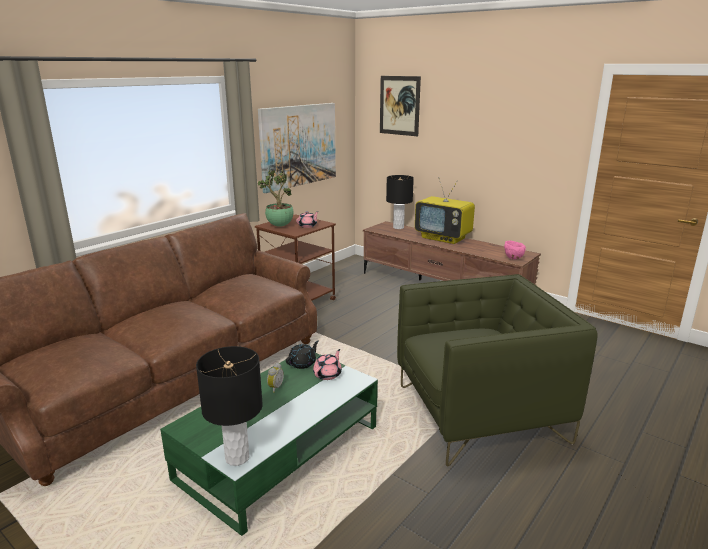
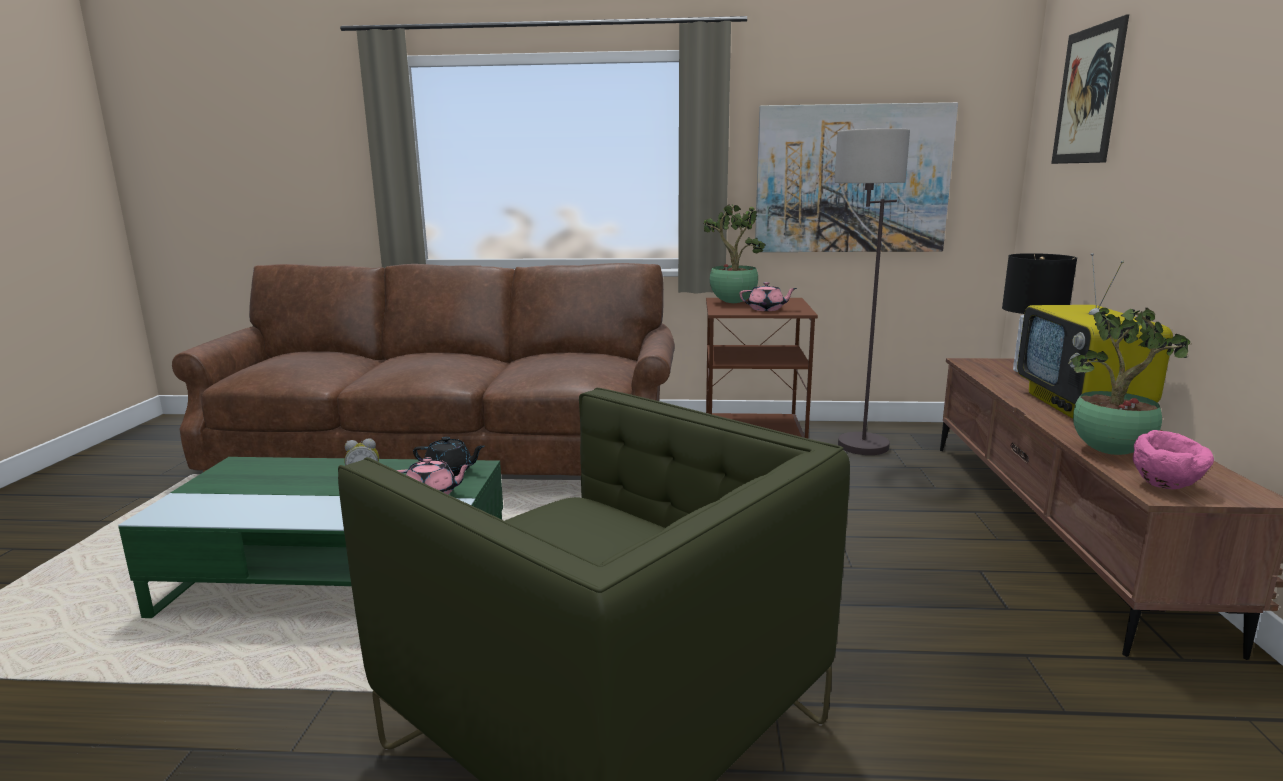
camera: 55 degrees right, 5 degrees down
black table lamp [196,346,263,466] -> none
none -> grey floor lamp [835,128,910,455]
none -> potted plant [1071,308,1190,455]

